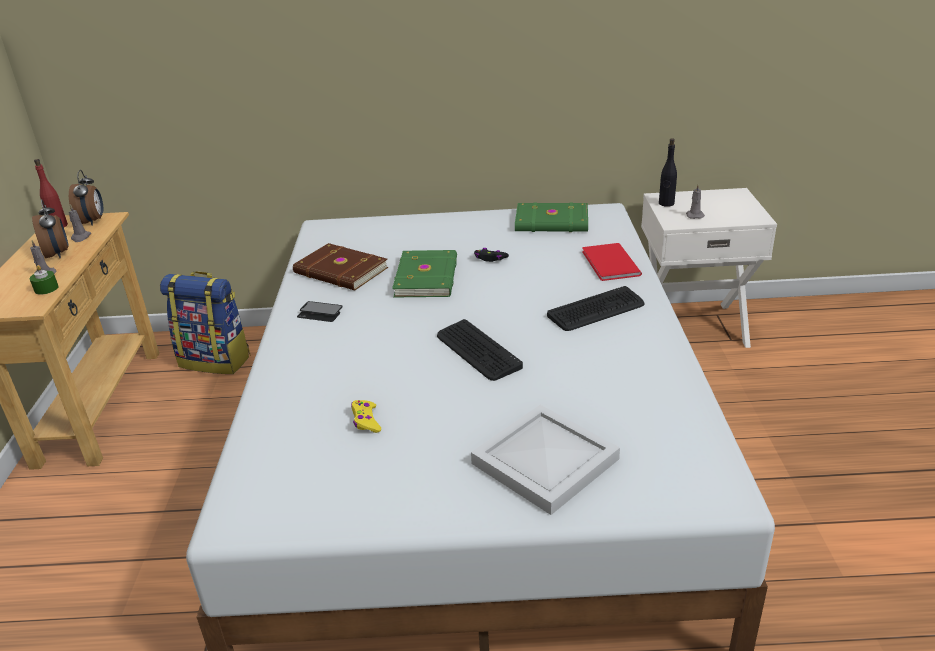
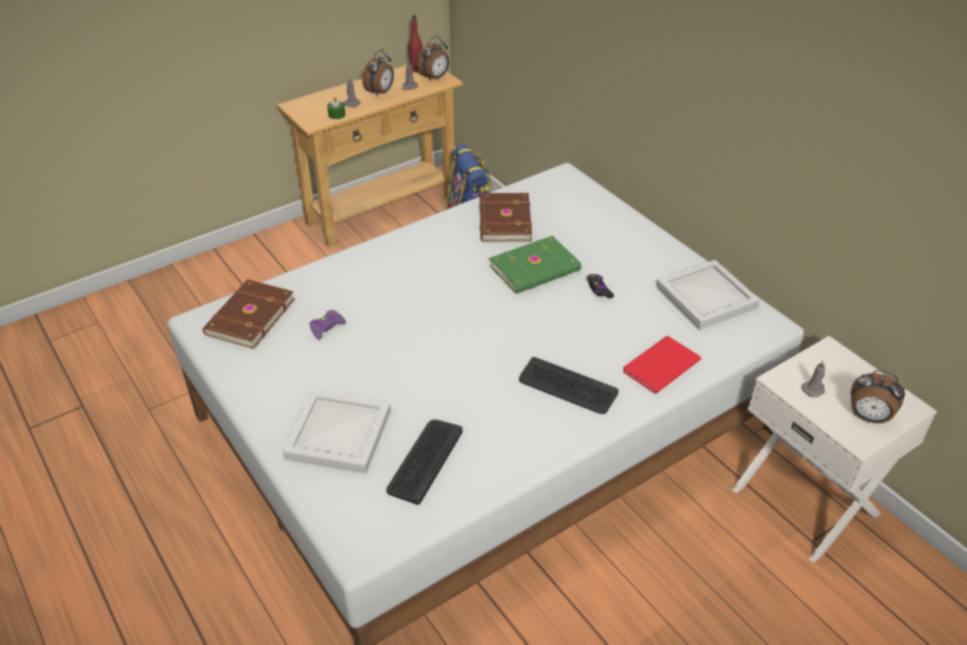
camera: 55 degrees right, 10 degrees up
phone [297,301,343,322] -> none
yellow game controller [351,400,381,433] -> purple game controller [309,310,346,339]
keyboard [437,319,523,381] -> keyboard moved to [386,419,463,505]
green book [515,203,588,232] -> white tray [656,260,760,330]
black bottle [659,138,677,207] -> none
none -> brown book [203,279,295,349]
none -> alarm clock [851,370,905,423]

